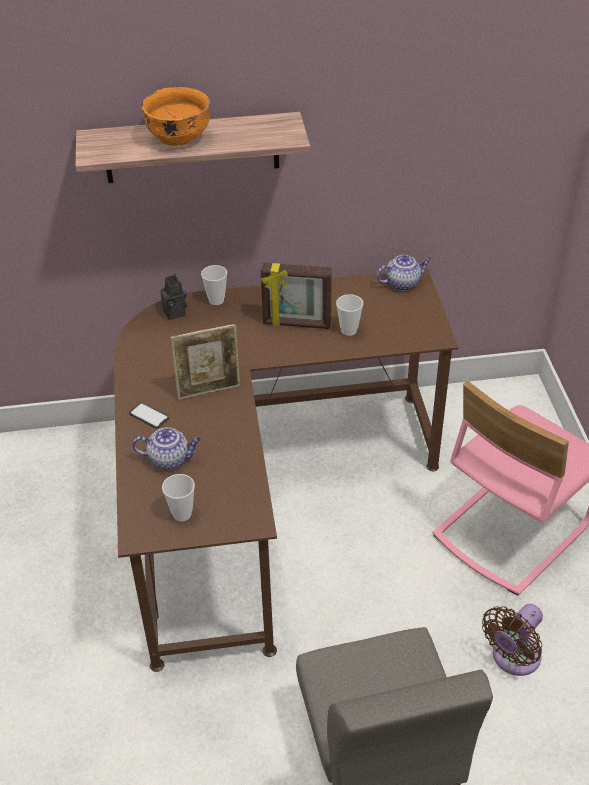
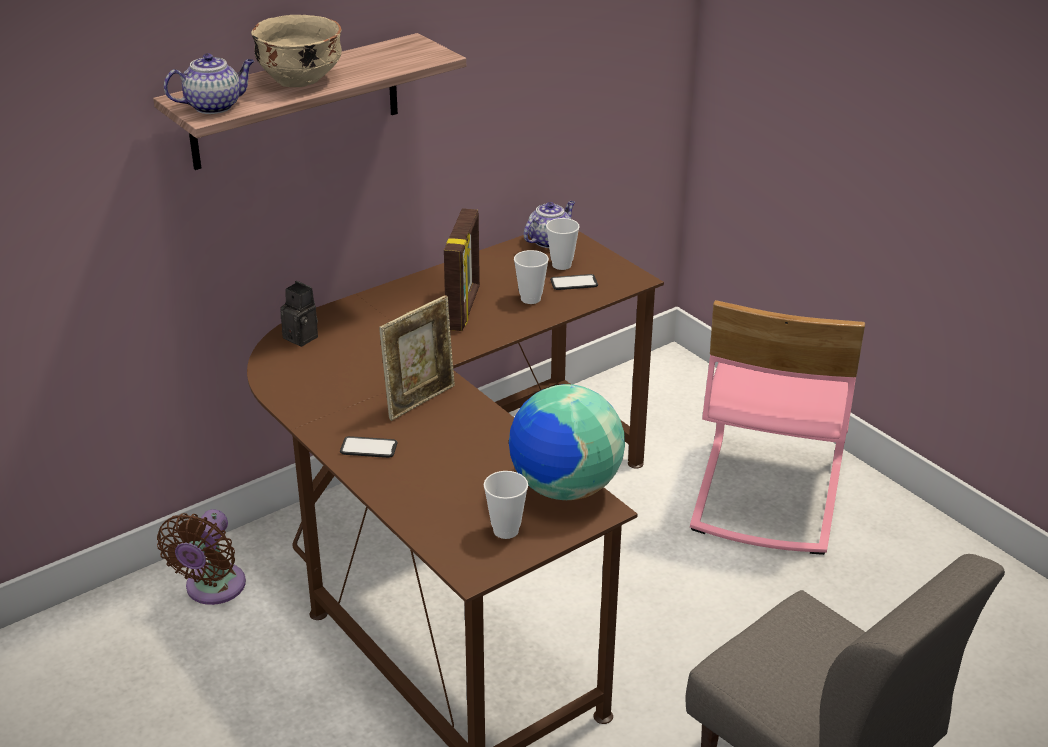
camera: 30 degrees left, 10 degrees down
teapot [132,427,201,470] -> teapot moved to [164,53,254,114]
orange bowl [142,87,210,146] -> beige bowl [251,15,342,87]
cup [201,265,227,305] -> cup moved to [546,218,580,270]
picture frame [261,263,332,329] -> picture frame turned 60 degrees counterclockwise [444,208,480,331]
brown fan [482,604,543,676] -> brown fan moved to [157,509,246,605]
none -> globe [509,384,625,500]
none -> phone [550,274,598,290]

